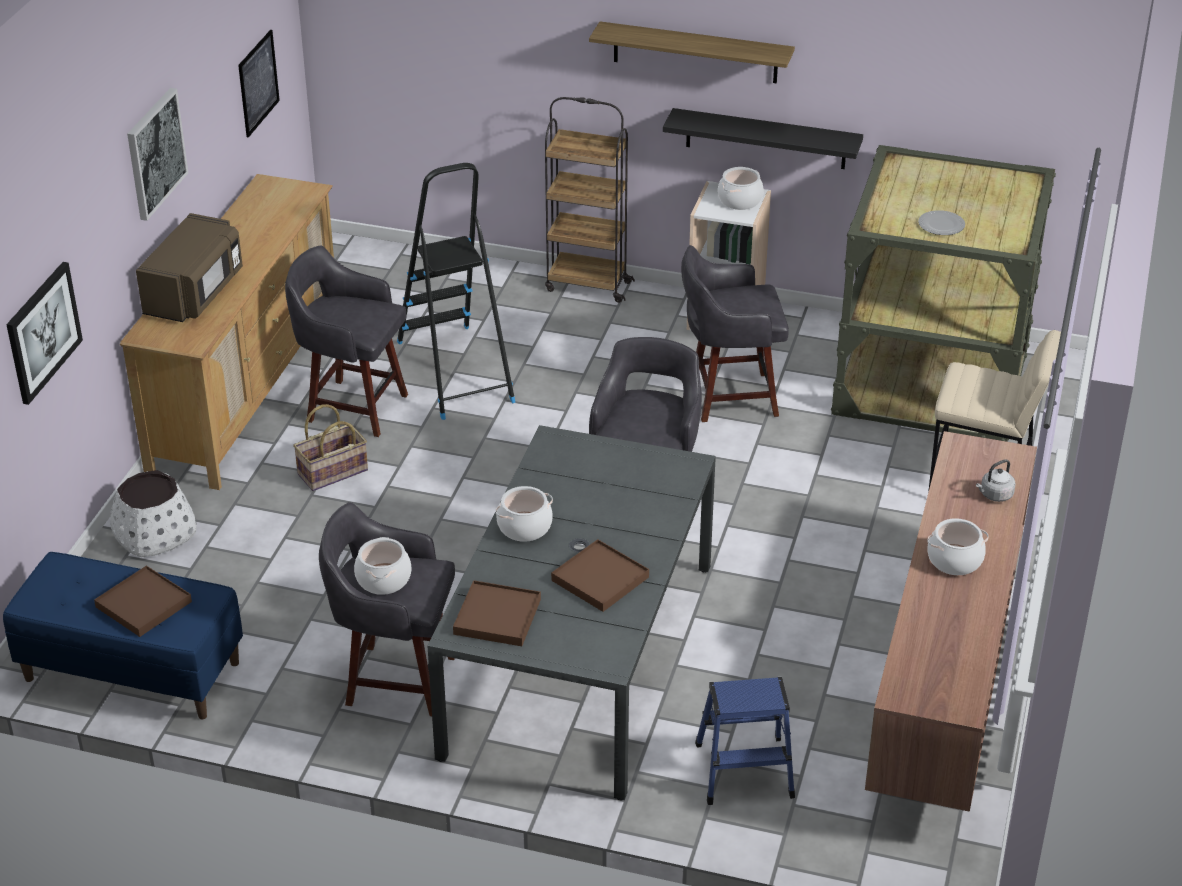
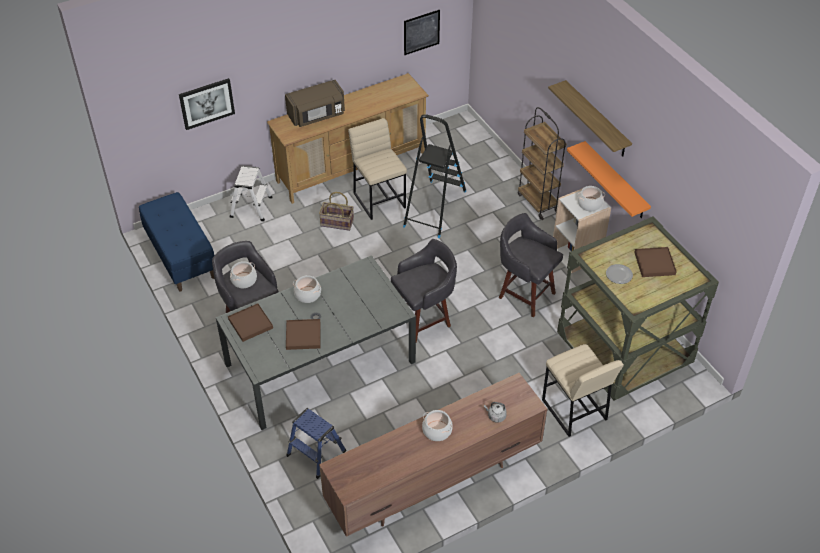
camera: 45 degrees right, 10 degrees up
brown tray [94,566,192,637] -> brown tray moved to [634,247,677,277]
white planter [110,470,197,557] -> white step ladder [230,165,273,221]
picture [127,88,188,221] -> none
grey stool [285,245,408,437] -> beige chair [348,118,407,220]
black shelf [663,108,863,169] -> orange shelf [567,141,651,218]

